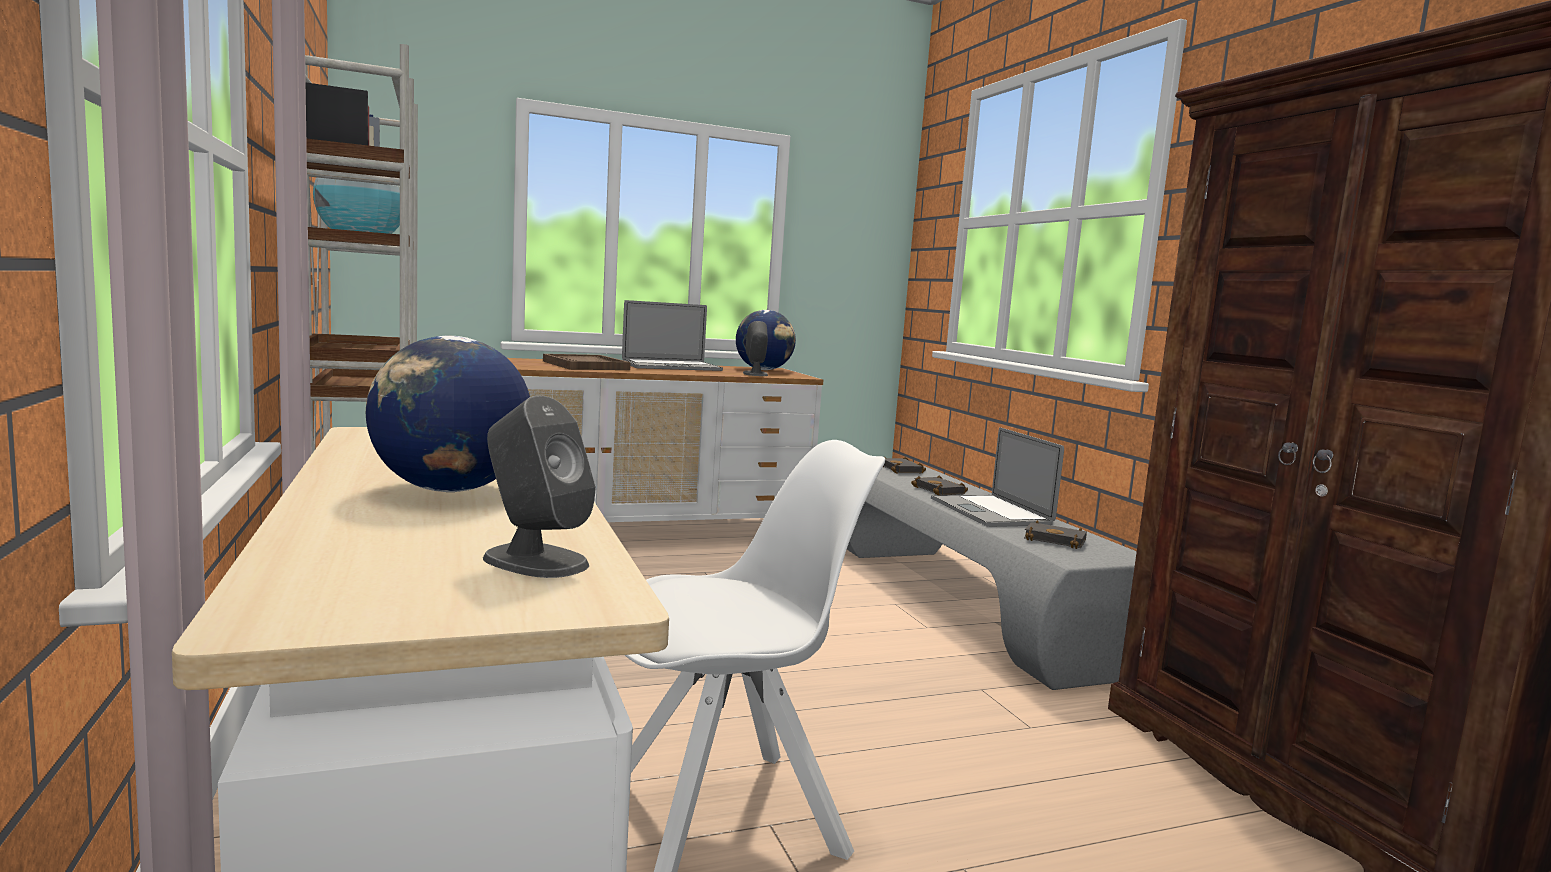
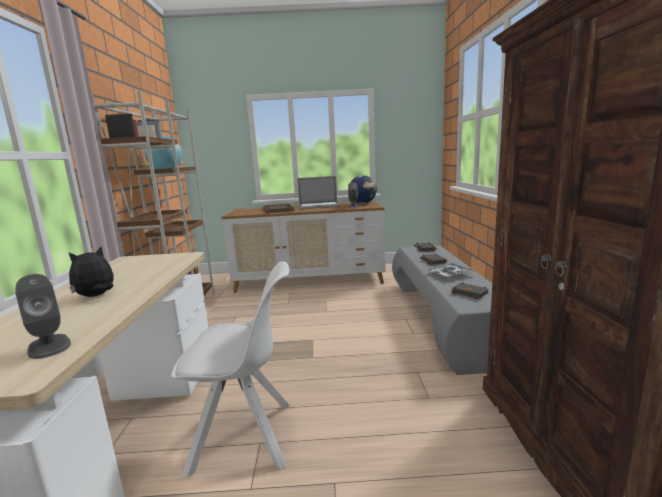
camera: 20 degrees right, 5 degrees up
globe [366,336,530,492] -> plush toy [69,246,114,297]
laptop [931,427,1064,527] -> tray [427,263,474,278]

